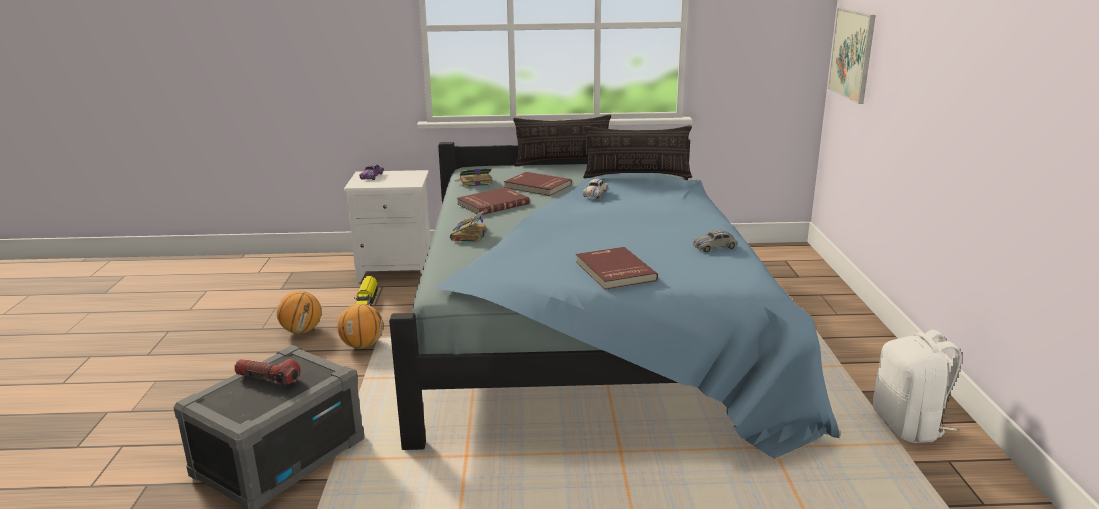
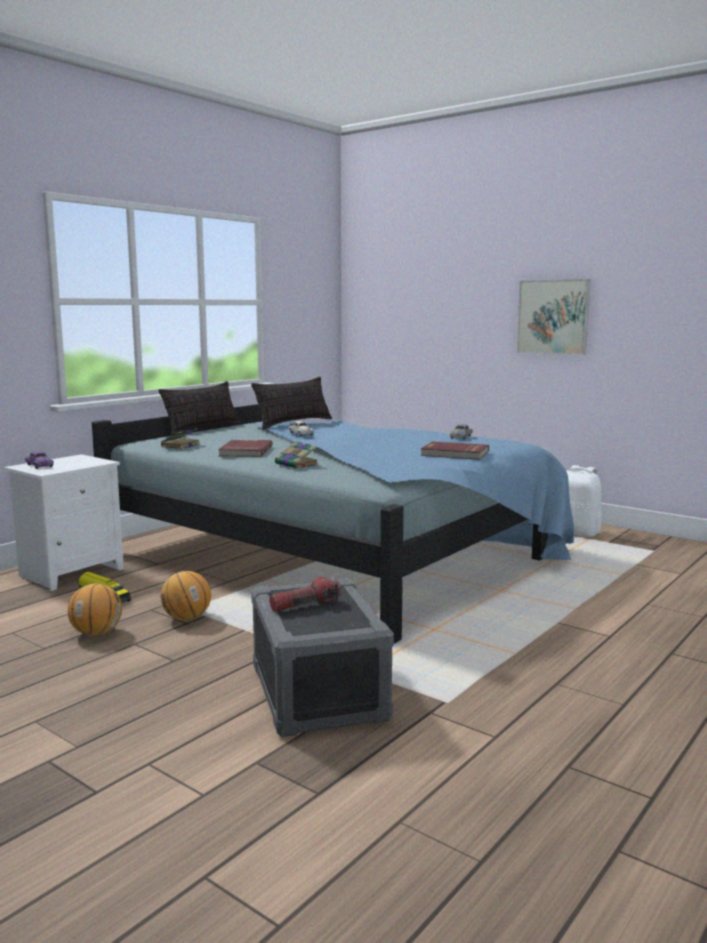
camera: 50 degrees left, 10 degrees down
red book [504,172,572,196] -> none
picture [828,8,876,104] -> picture moved to [517,279,591,355]

